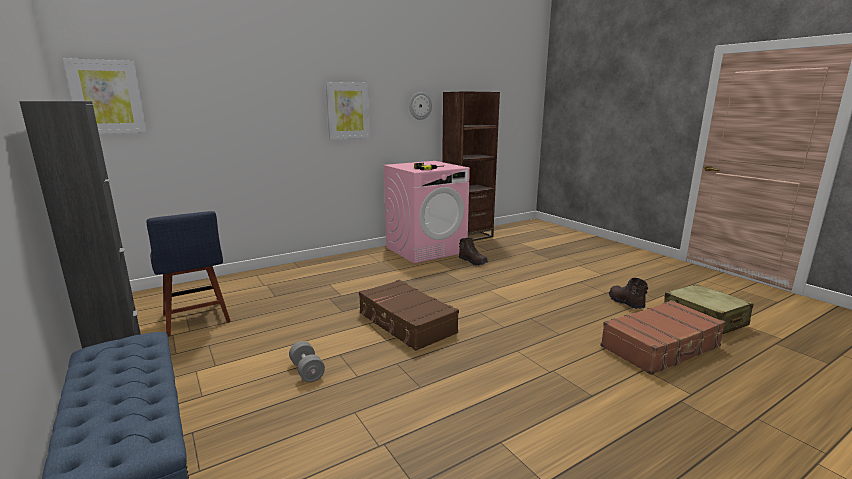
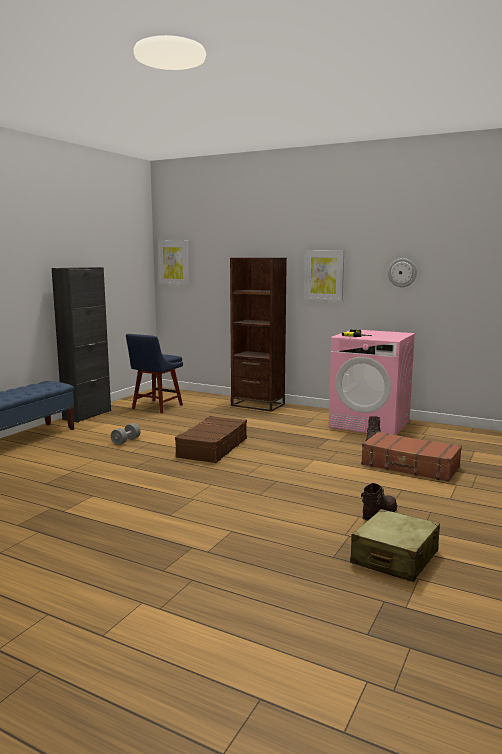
camera: 60 degrees right, 5 degrees down
brown bookcase [442,91,500,241] -> brown bookcase moved to [230,258,287,412]
brown suitcase [600,300,726,375] -> brown suitcase moved to [361,431,462,482]

